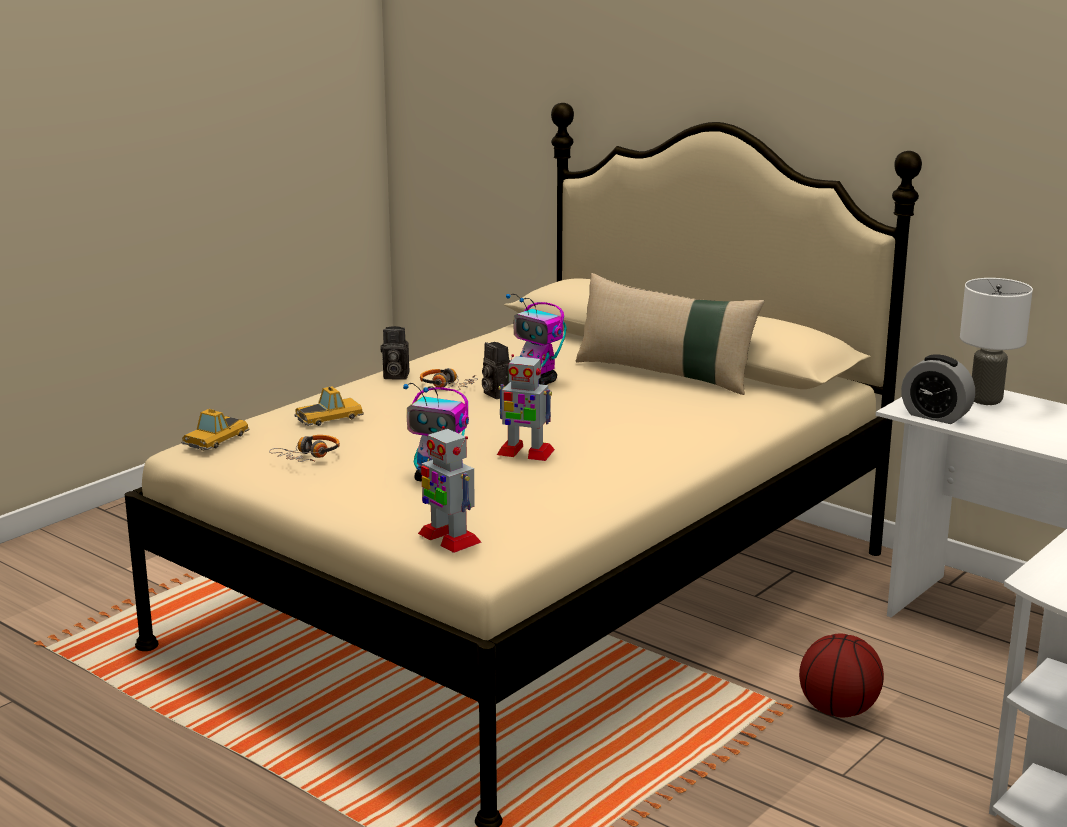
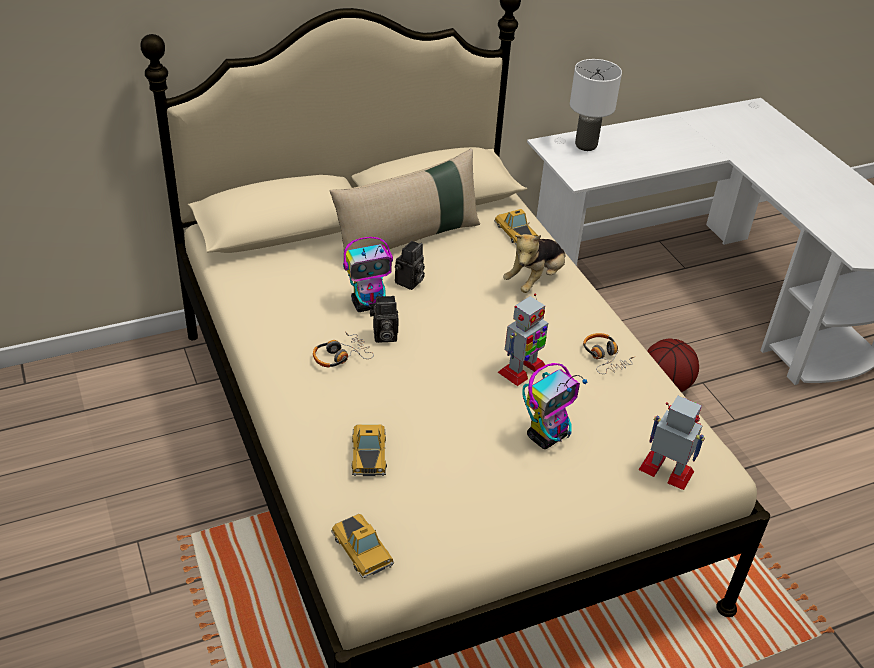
camera: 65 degrees left, 20 degrees up
headphones [269,435,340,462] -> headphones moved to [583,333,634,374]
camera [381,326,409,380] -> camera moved to [395,241,425,290]
toy robot [418,426,482,553] -> toy robot turned 135 degrees counterclockwise [638,396,705,490]
alarm clock [901,354,975,424] -> none
none -> toy car [494,209,538,245]
none -> plush toy [503,234,566,293]

